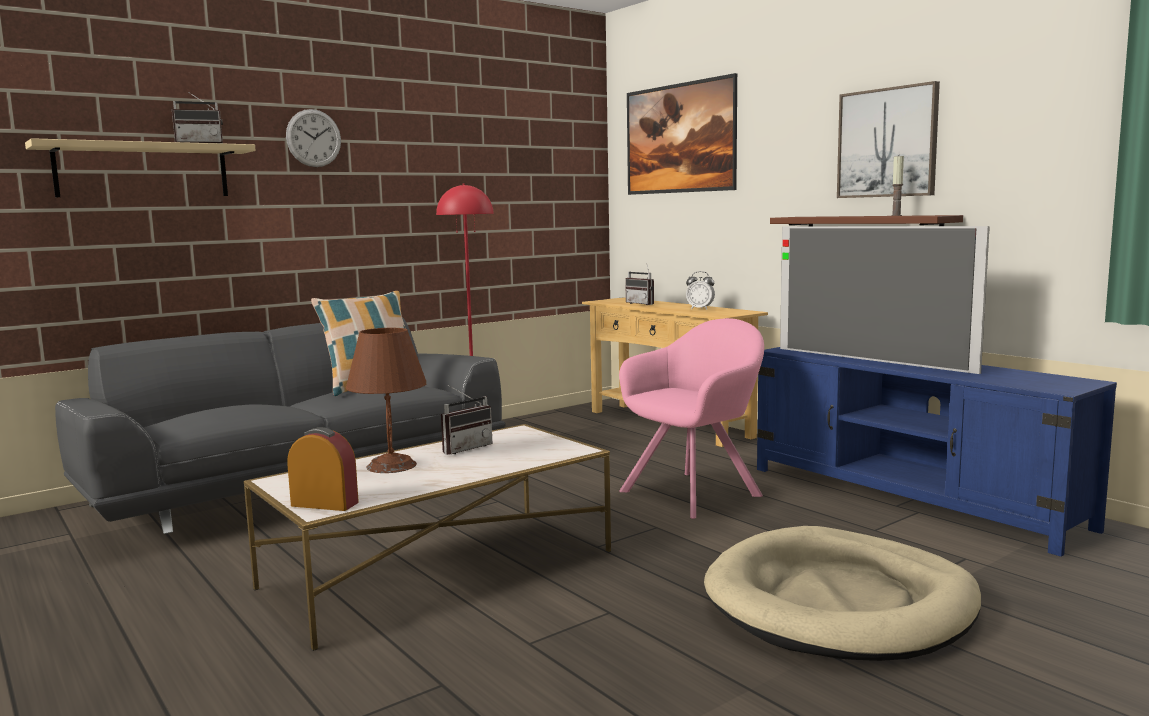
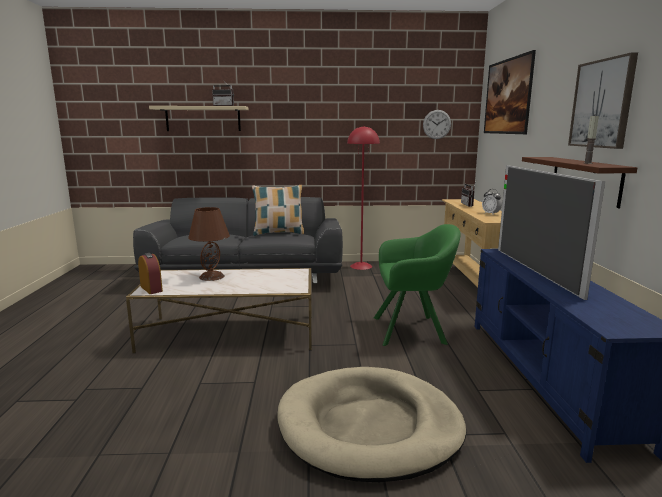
camera: 35 degrees right, 5 degrees up
wall clock [286,109,341,167] -> wall clock moved to [423,110,451,139]
radio [441,385,493,455] -> none
pink armchair [619,318,764,519] -> green armchair [374,224,461,346]

